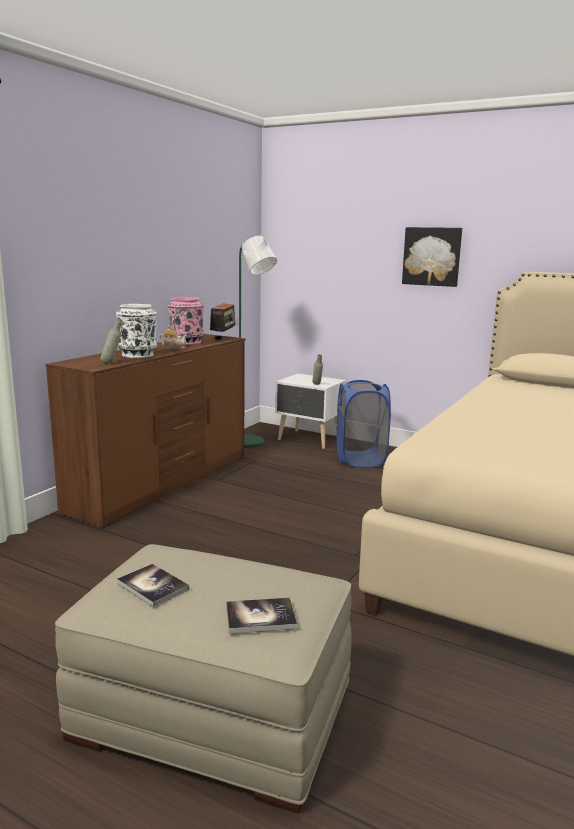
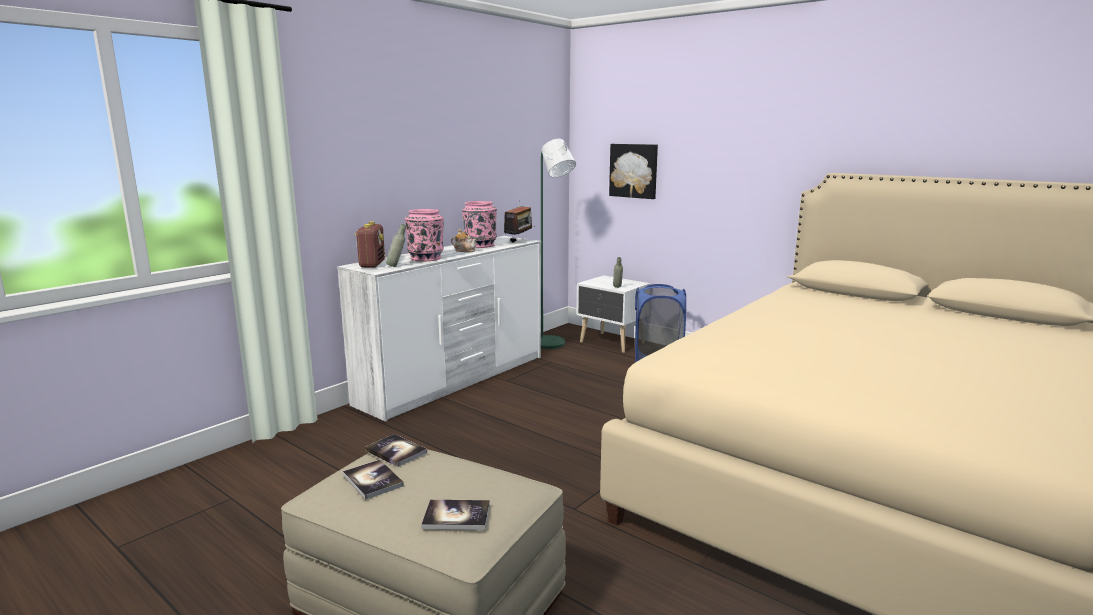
camera: 10 degrees right, 0 degrees up
brown dresser [45,334,245,527] -> white dresser [337,236,541,422]
white vase [116,304,157,358] -> pink vase [405,209,444,261]
picture [402,227,462,287] -> picture moved to [609,144,658,199]
none -> radio [354,221,385,268]
none -> book [365,434,427,467]

